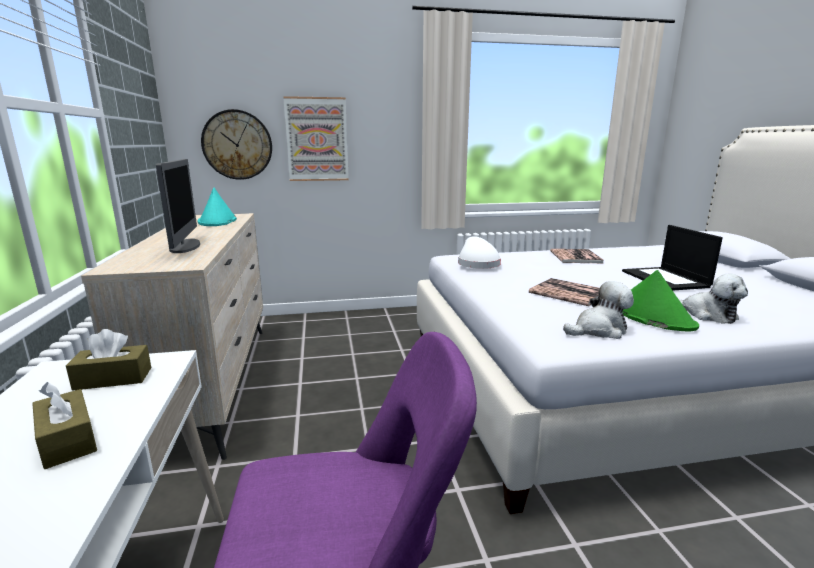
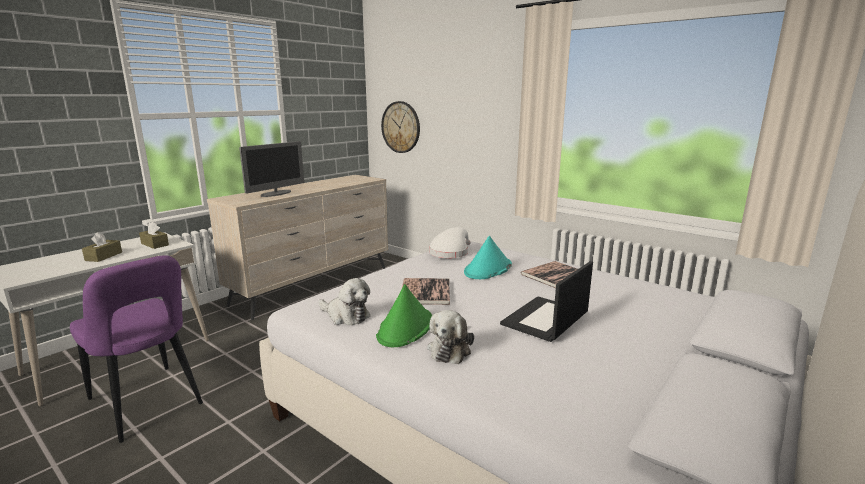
camera: 50 degrees right, 0 degrees up
turquoise hat [197,188,237,226] -> turquoise hat moved to [464,236,512,279]
picture [283,96,349,181] -> none

